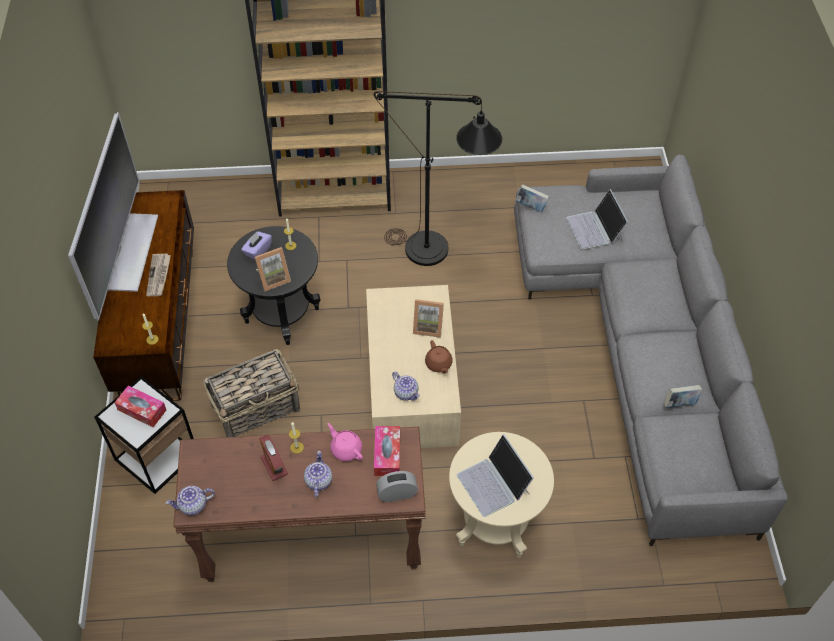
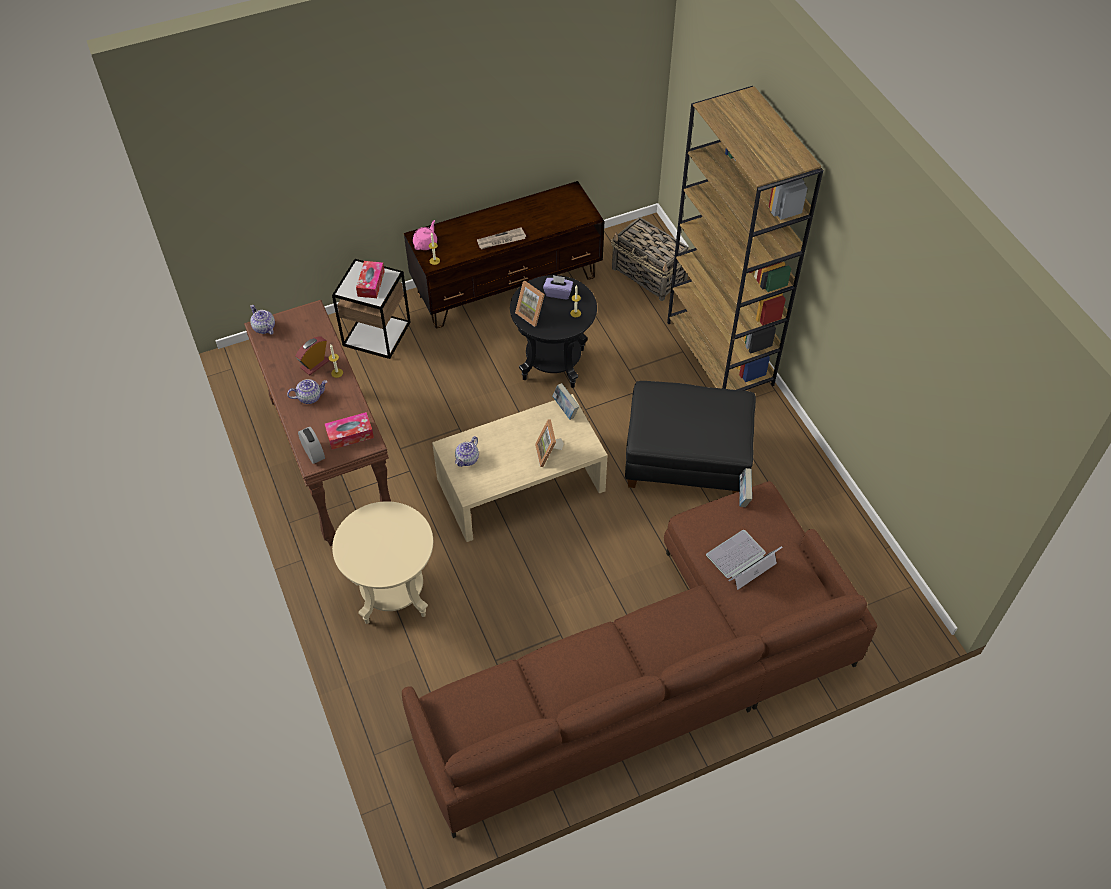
camera: 70 degrees right, 0 degrees up
television [68,112,158,321] -> none
basket [203,349,300,437] -> basket moved to [611,217,691,301]
pink teapot [327,423,363,461] -> pink teapot moved to [413,220,437,250]
black floor lamp [374,91,502,266] -> black ottoman [625,381,756,494]
brown teapot [425,340,453,373] -> none
laptop [457,434,534,517] -> none
grey sofa [514,155,788,546] -> brown sofa [402,481,877,838]
book [664,385,703,408] -> book moved to [553,383,579,420]

